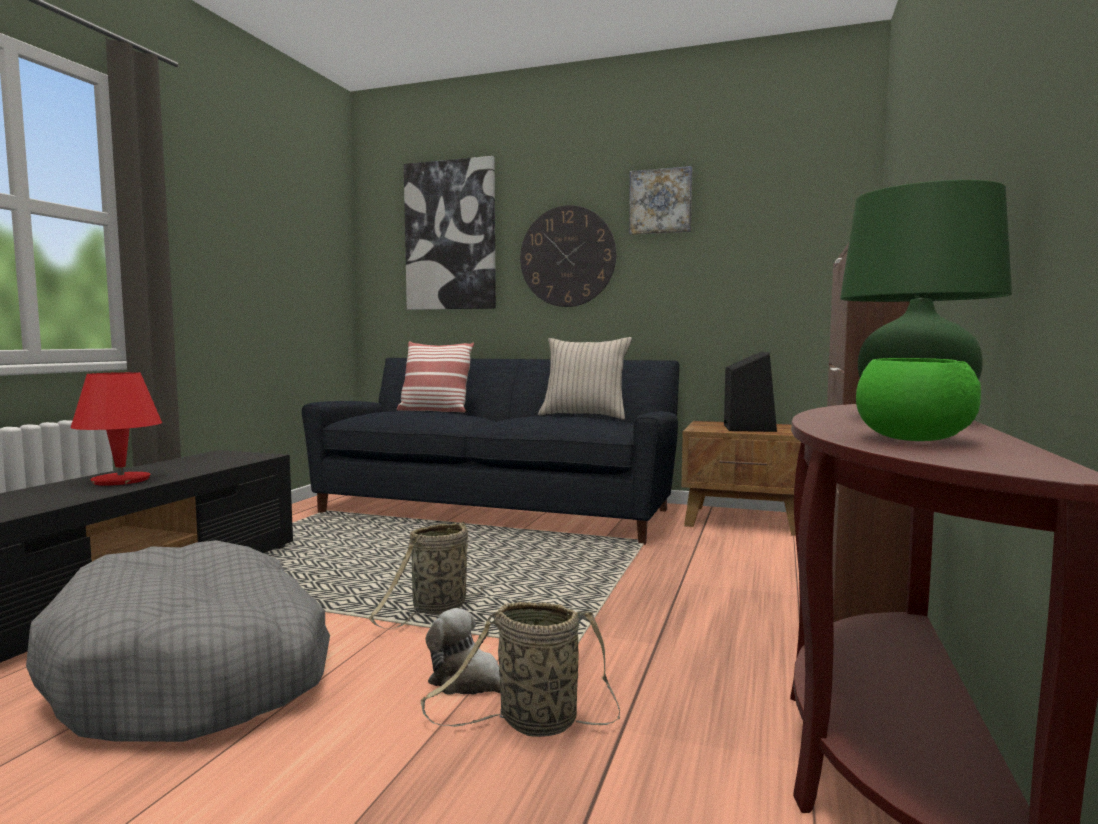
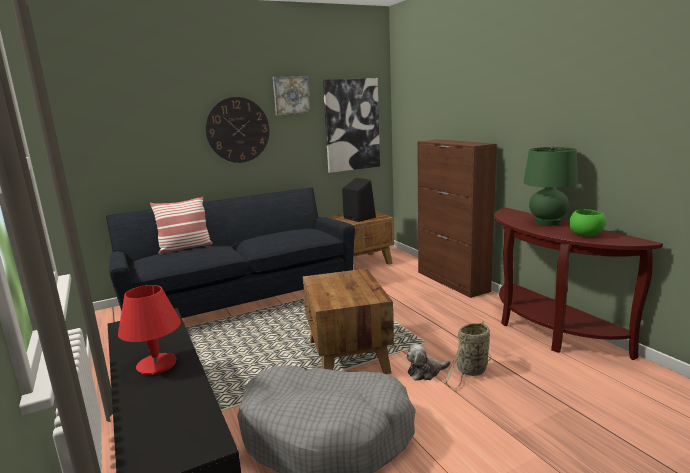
camera: 45 degrees left, 10 degrees up
basket [369,522,483,629] -> brown side table [303,269,394,374]
picture [404,156,496,310] -> picture moved to [323,78,380,173]
beige pillow [538,337,632,420] -> none

